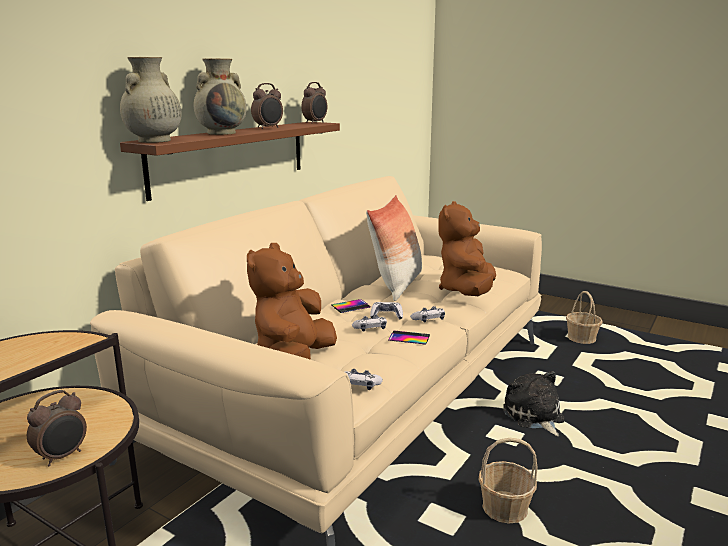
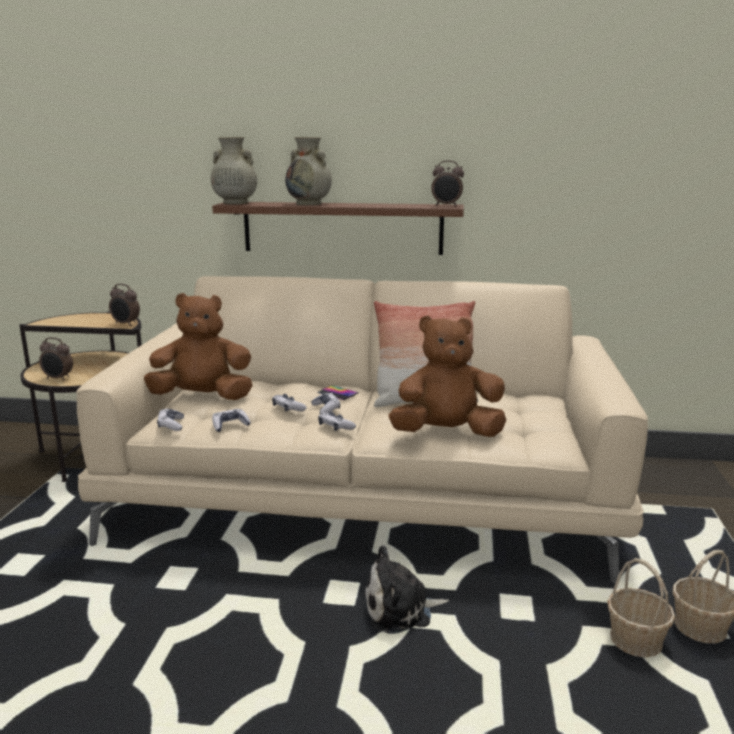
camera: 65 degrees right, 0 degrees up
alarm clock [251,83,283,129] -> alarm clock moved to [109,284,140,326]
phone [388,330,430,345] -> none
basket [479,438,538,523] -> basket moved to [607,558,675,658]
plush toy [503,371,565,436] -> plush toy turned 150 degrees counterclockwise [364,545,449,634]
none -> game controller [212,409,251,432]

